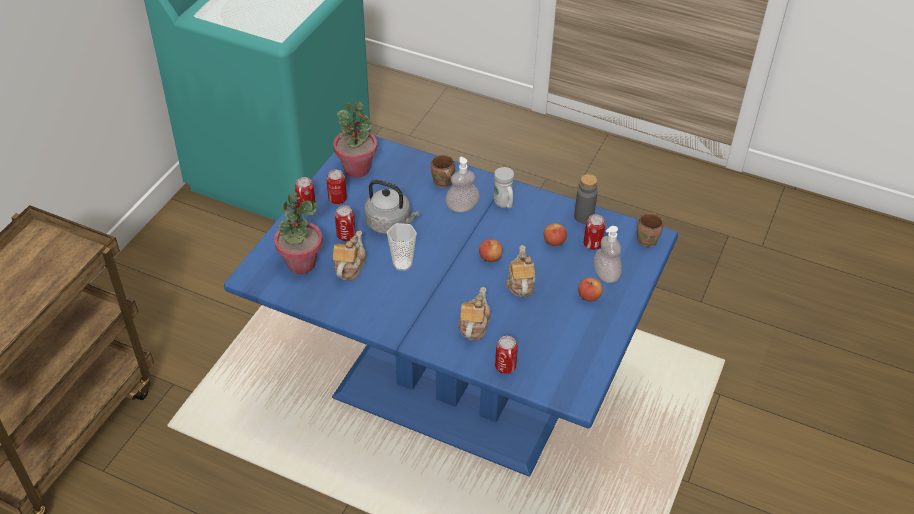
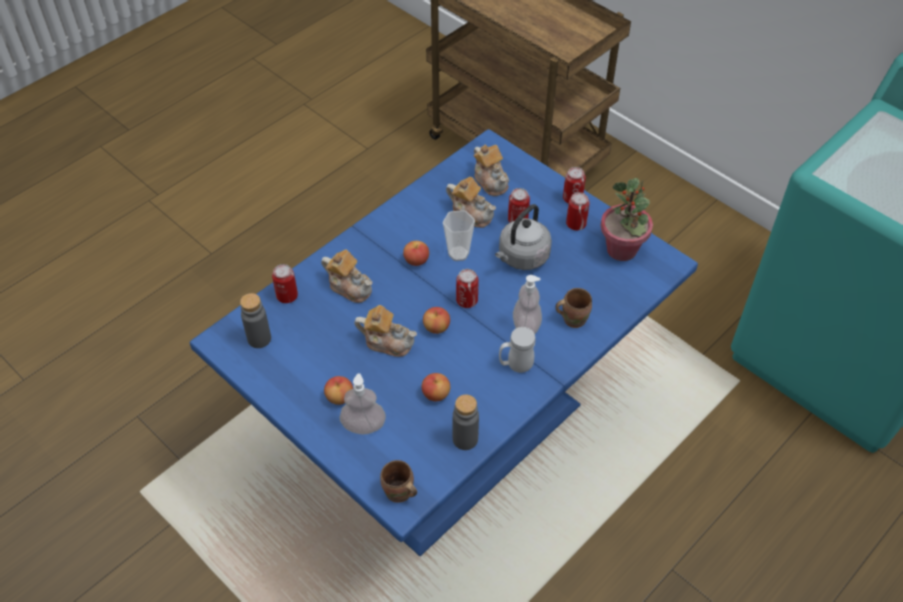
camera: 110 degrees right, 5 degrees up
potted plant [274,193,323,274] -> teapot [474,145,509,196]
can [584,214,606,250] -> can moved to [456,269,478,308]
none -> grey bottle [240,293,271,348]
none -> apple [403,241,429,266]

